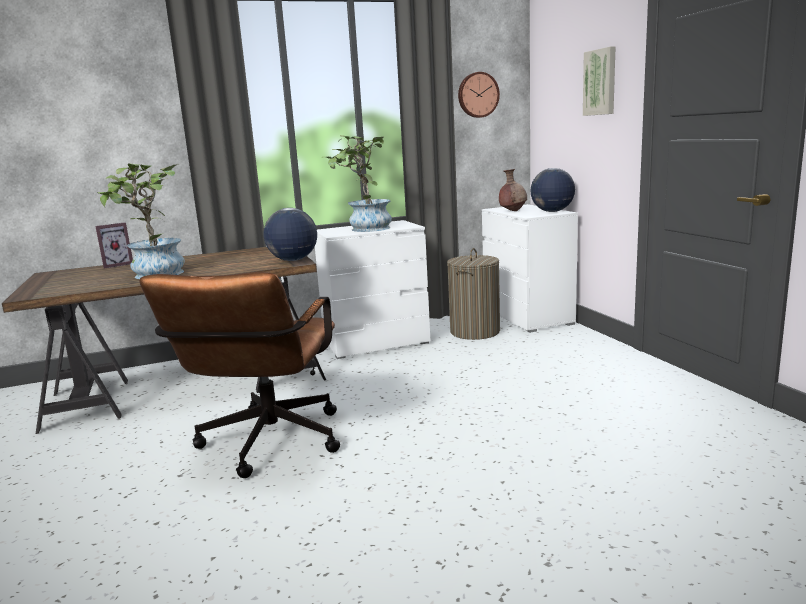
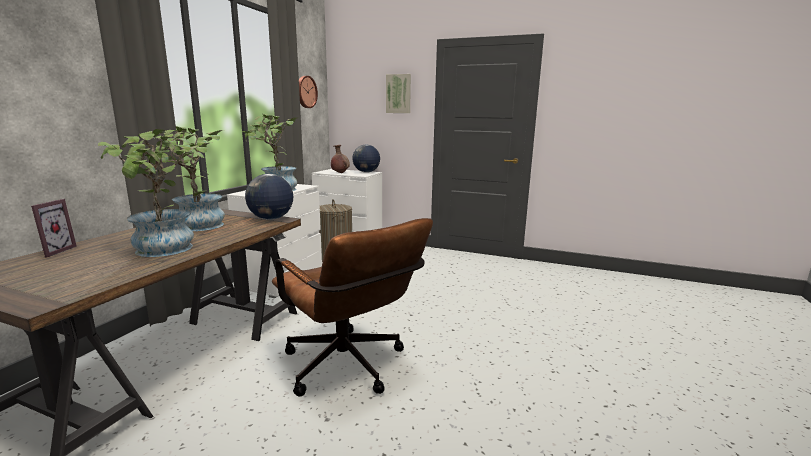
camera: 50 degrees left, 0 degrees up
none -> potted plant [147,126,225,231]

